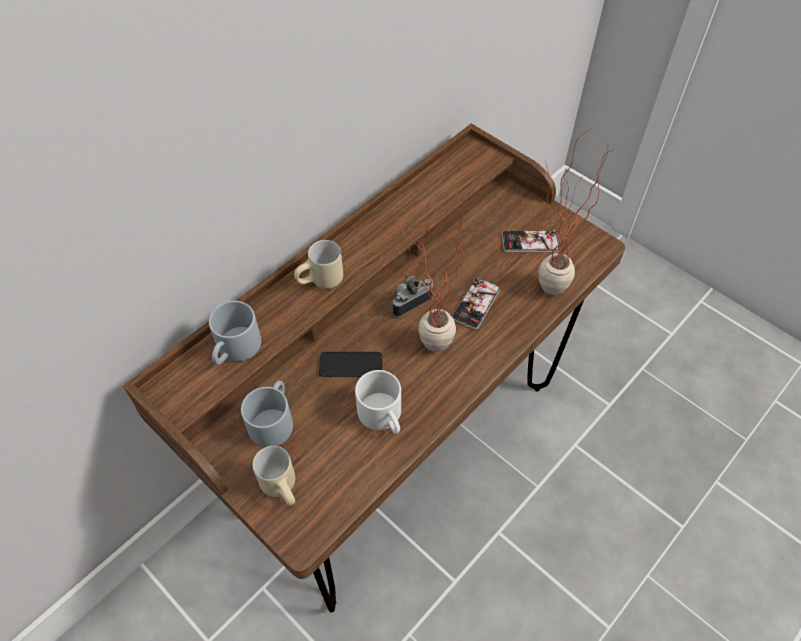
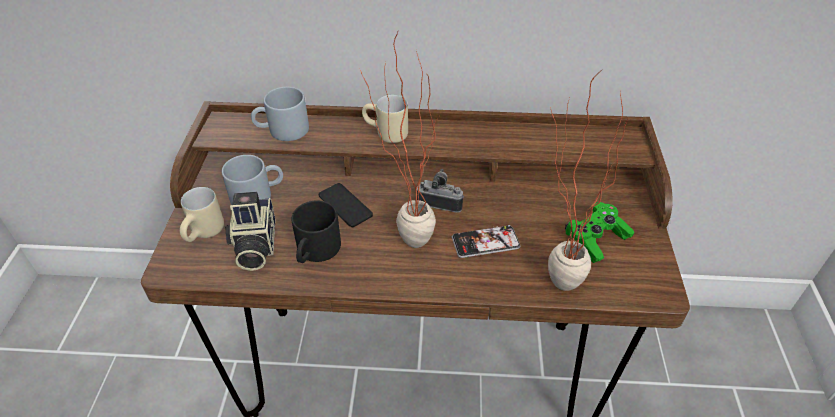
camera: 50 degrees right, 10 degrees down
white mug [355,370,401,434] -> black mug [292,200,341,263]
phone [502,229,560,252] -> green game controller [565,202,634,263]
none -> camera [225,192,275,271]

